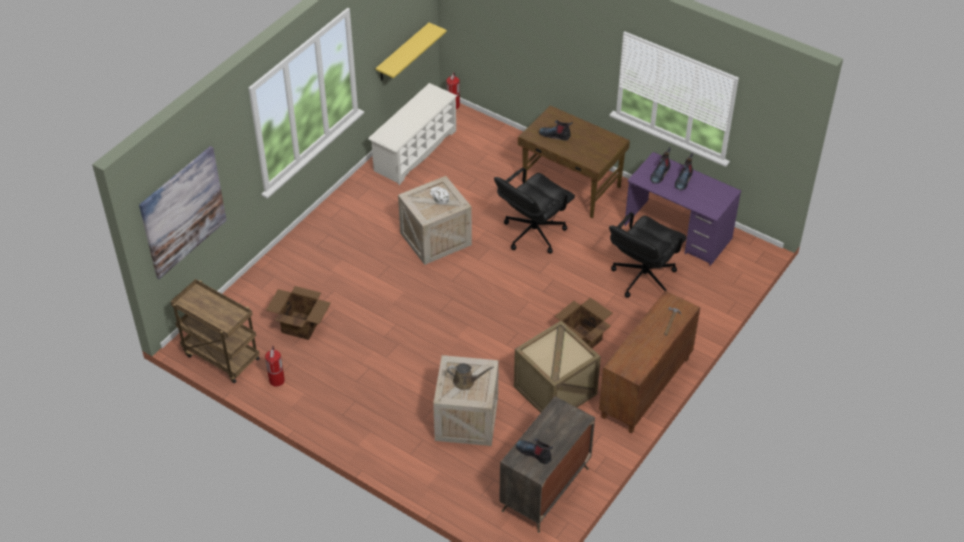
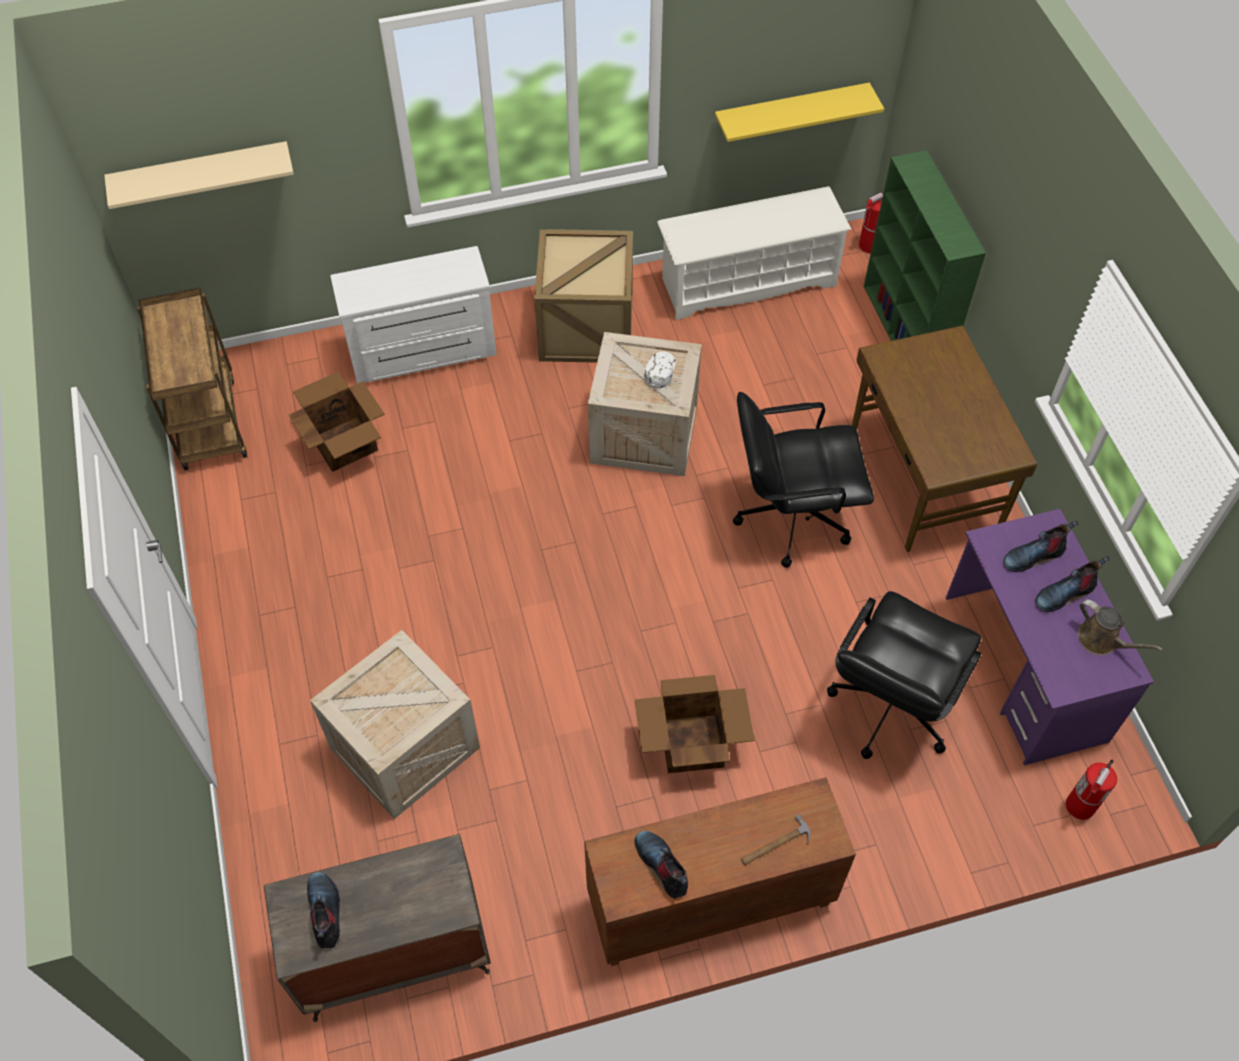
camera: 40 degrees right, 10 degrees up
picture [139,146,227,279] -> beige shelf [104,141,294,209]
fire extinguisher [265,346,285,387] -> fire extinguisher moved to [1066,760,1117,820]
brown watering can [447,363,494,390] -> brown watering can moved to [1078,599,1163,655]
crate [514,321,601,413] -> crate moved to [534,229,633,363]
boot [539,120,573,140] -> boot moved to [635,831,688,899]
black office chair [609,212,687,298] -> black office chair turned 45 degrees counterclockwise [827,591,982,759]
none -> white dresser [330,246,497,384]
none -> green bookcase [864,150,986,341]

